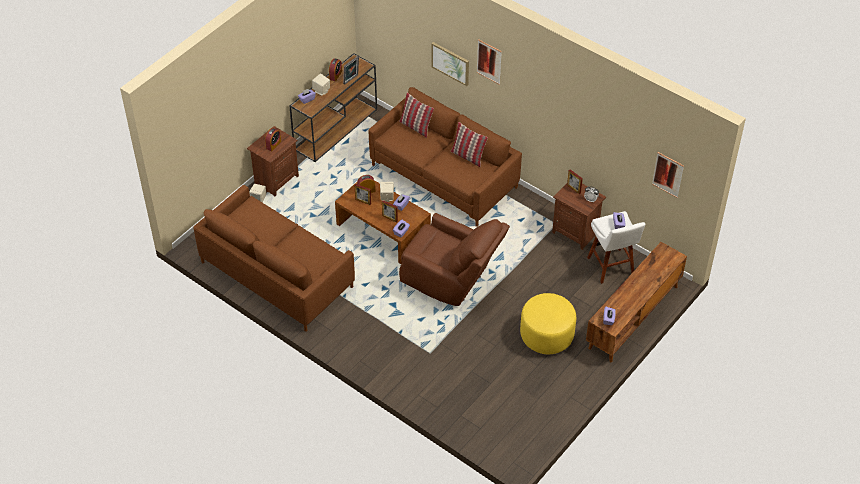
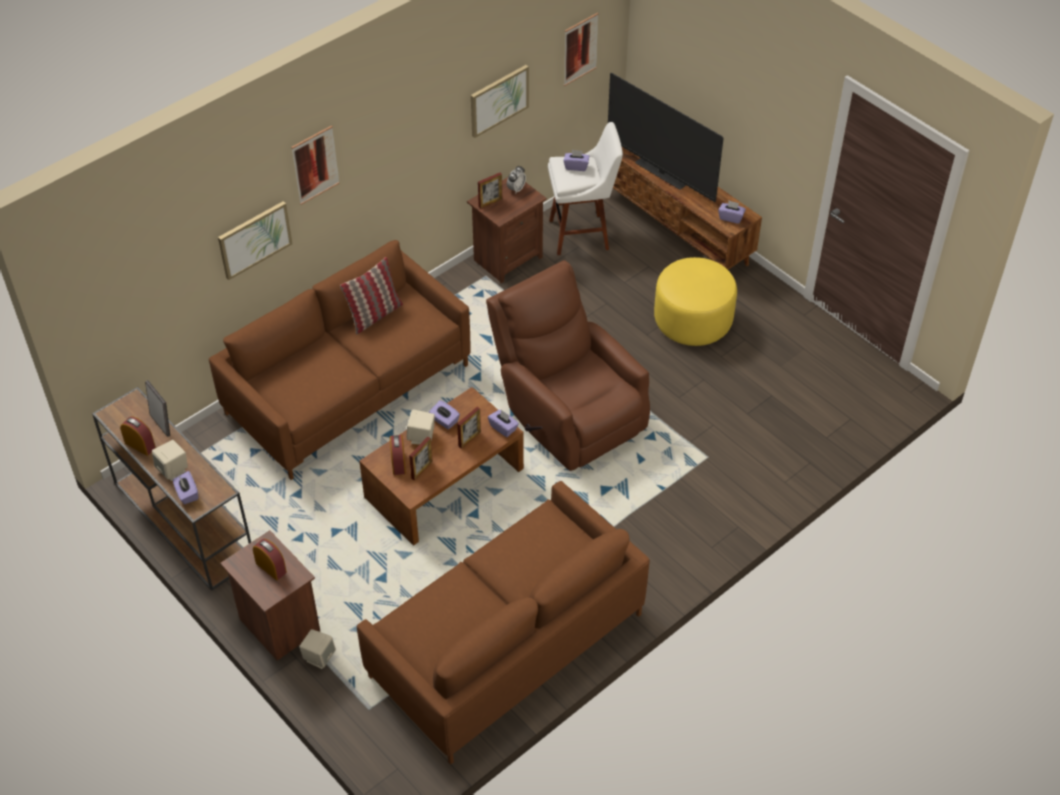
camera: 80 degrees left, 0 degrees up
pillow [399,92,434,138] -> none
brown armchair [399,213,510,306] -> brown armchair turned 75 degrees counterclockwise [486,260,650,471]
none -> picture [471,65,529,138]
none -> television [608,73,724,202]

